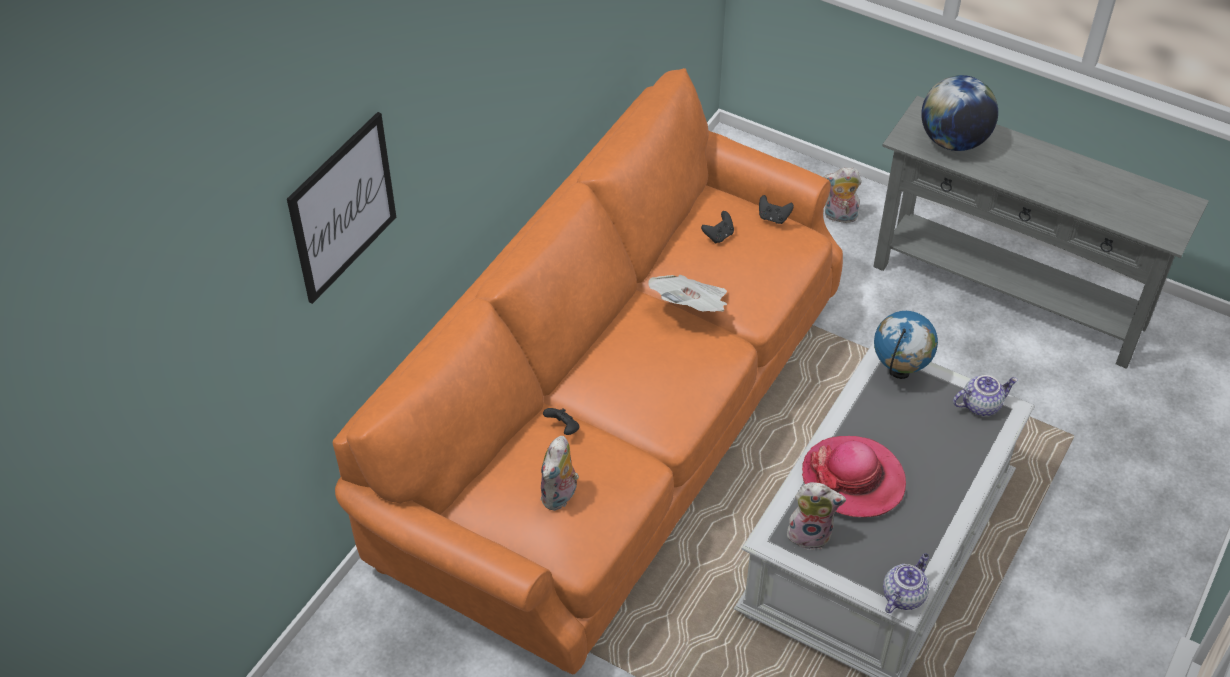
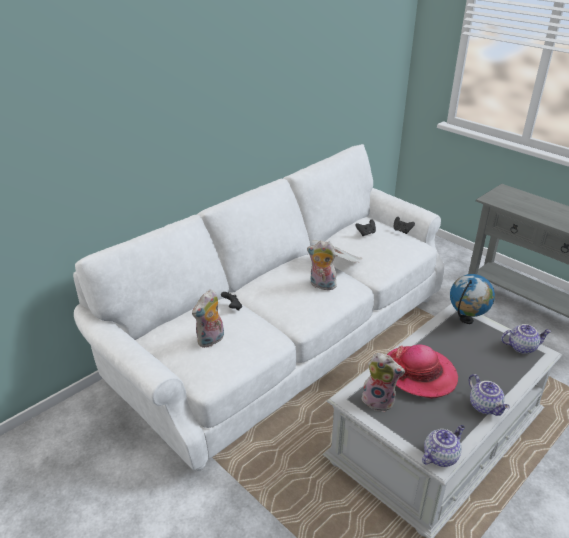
camera: 15 degrees right, 15 degrees down
picture [287,112,396,304] -> none
orange sofa [332,68,843,674] -> white sofa [73,144,444,471]
plush toy [824,168,862,223] -> plush toy moved to [307,241,338,290]
globe [921,75,998,151] -> none
none -> teapot [468,374,510,416]

